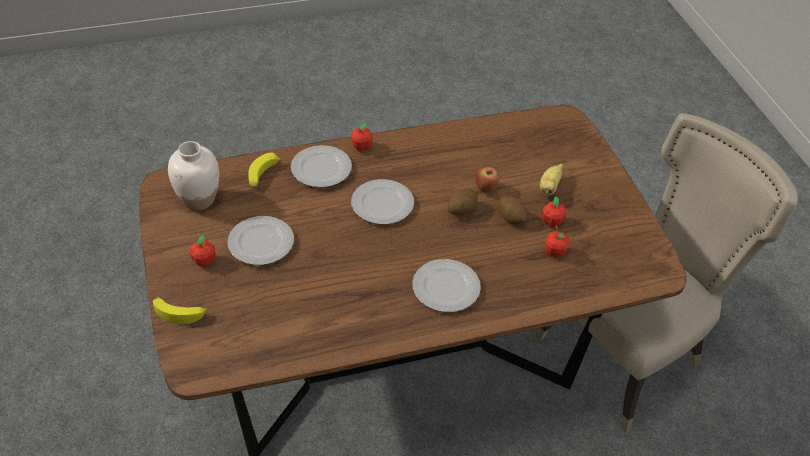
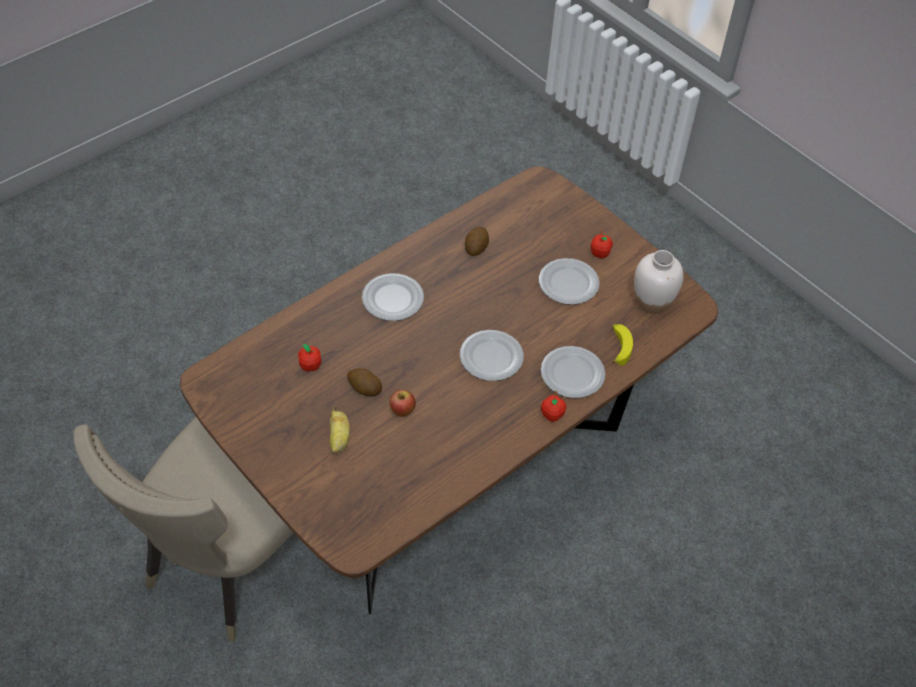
camera: 155 degrees right, 5 degrees up
banana [153,296,207,324] -> none
potato [448,189,478,215] -> potato moved to [465,227,489,256]
apple [542,197,567,227] -> none

